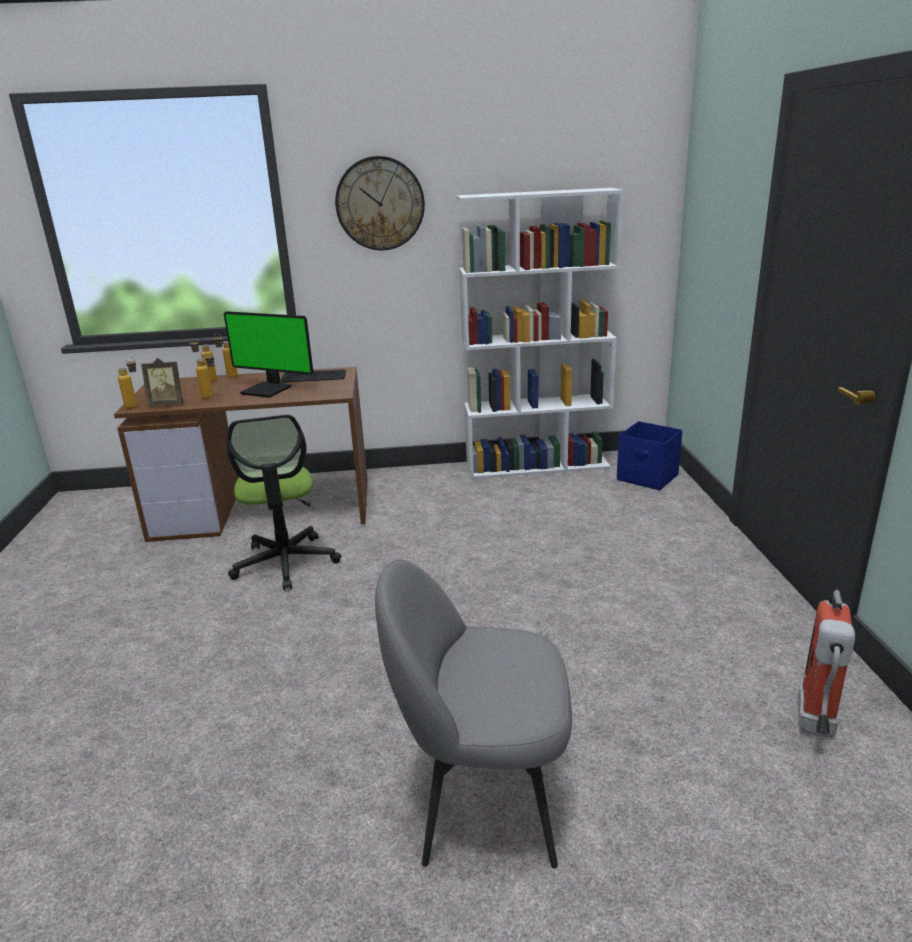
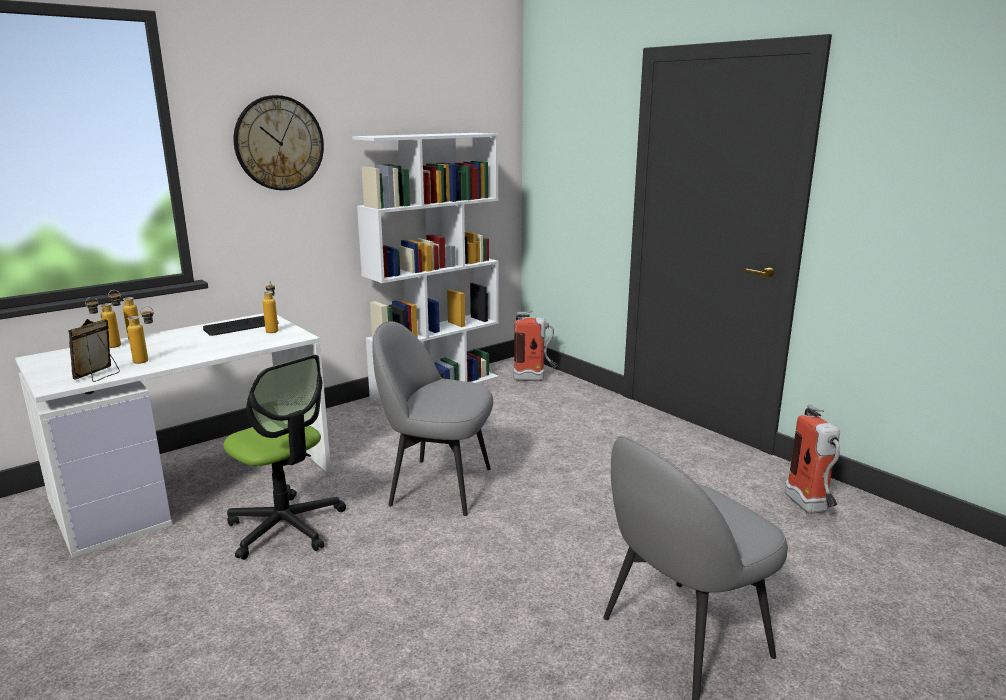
camera: 35 degrees left, 5 degrees down
brown desk [114,367,368,542] -> white desk [15,313,331,558]
bottle [117,357,137,409] -> bottle moved to [263,281,278,333]
picture frame [141,358,183,406] -> picture frame turned 150 degrees clockwise [68,319,120,382]
monitor [224,311,313,398] -> none
blue storage box [617,421,682,490] -> fire extinguisher [513,311,558,381]
none -> grey chair [372,321,493,516]

